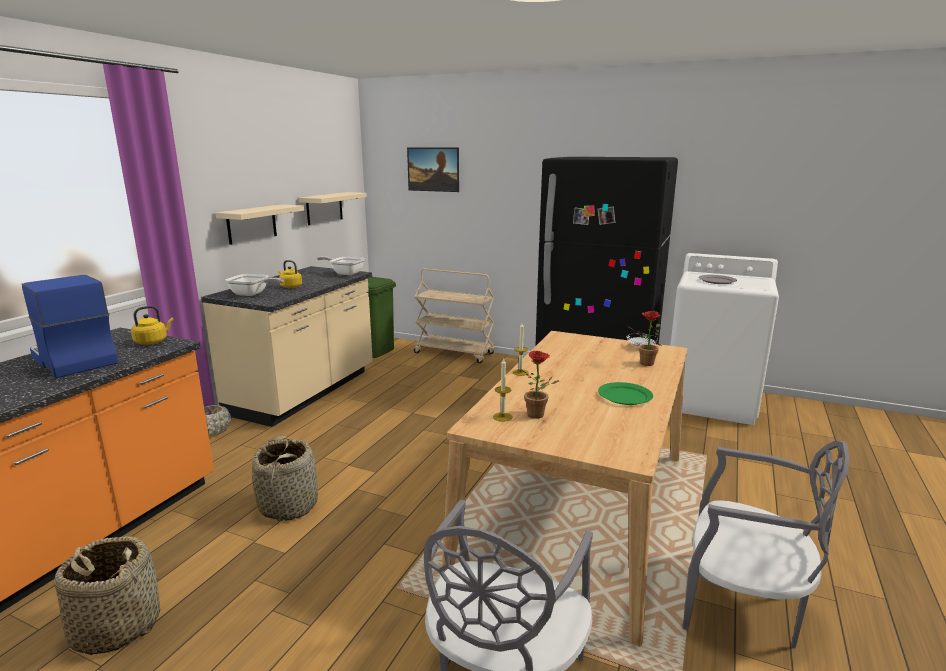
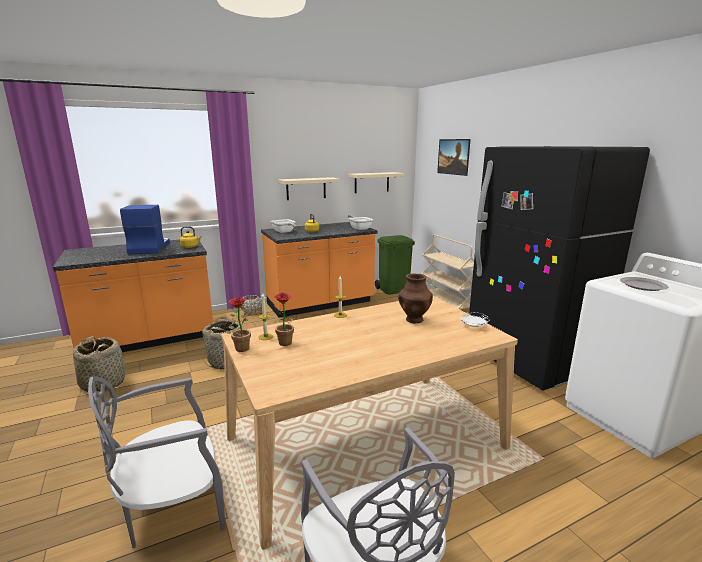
camera: 40 degrees right, 0 degrees up
beige counter [201,266,373,427] -> orange counter [261,222,377,318]
green plate [598,382,653,405] -> none
potted plant [629,311,662,366] -> potted plant moved to [226,298,251,352]
none -> brown vase [398,274,433,323]

